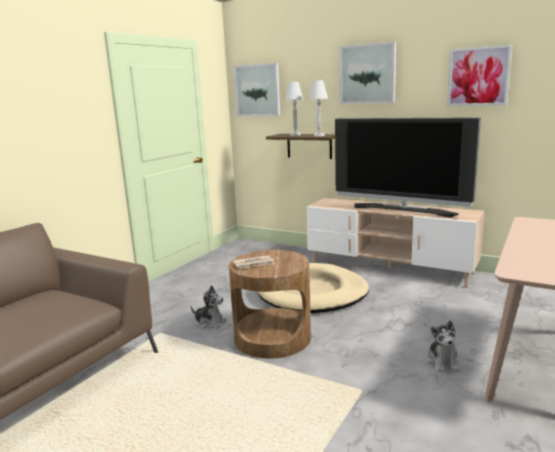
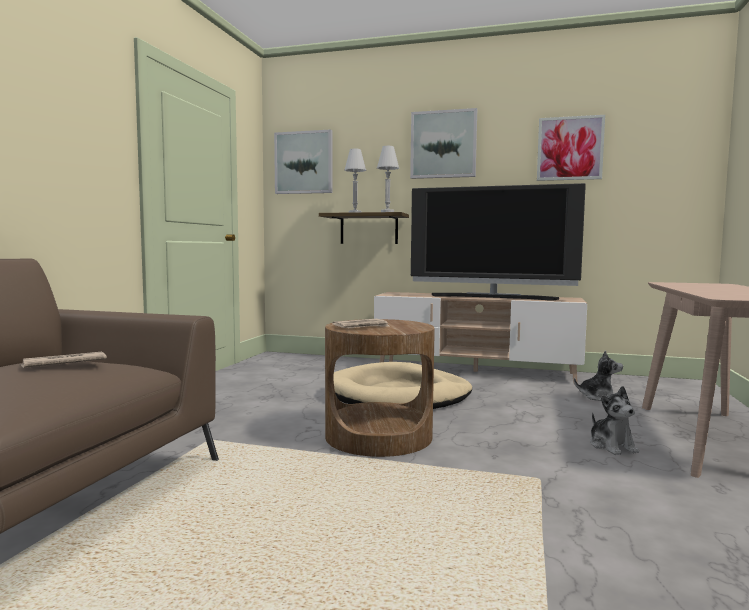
camera: 15 degrees left, 10 degrees down
plush toy [190,285,226,329] -> plush toy moved to [574,351,623,401]
none -> newspaper [20,352,107,368]

